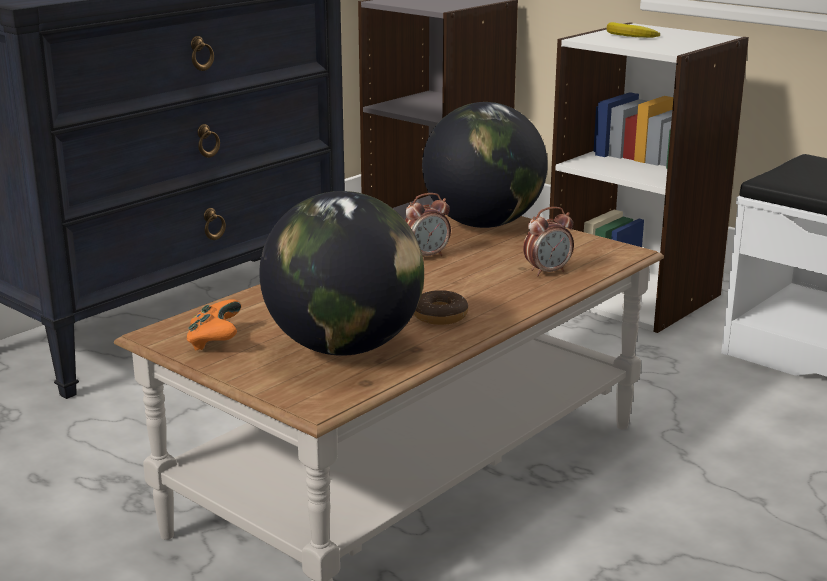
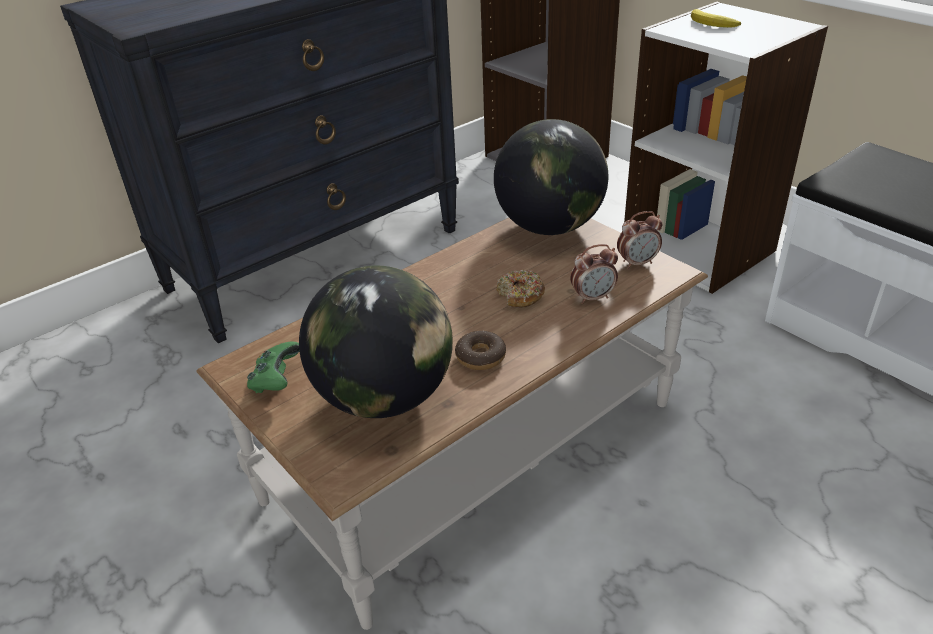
camera: 10 degrees right, 15 degrees up
orange game controller [187,300,241,351] -> green game controller [247,342,300,393]
alarm clock [405,193,451,256] -> alarm clock moved to [617,211,663,269]
none -> donut [496,270,545,308]

